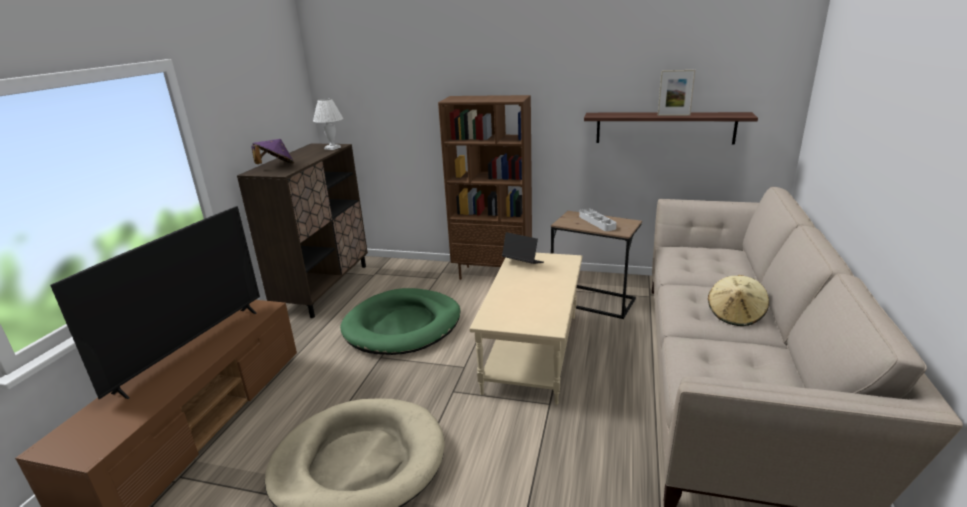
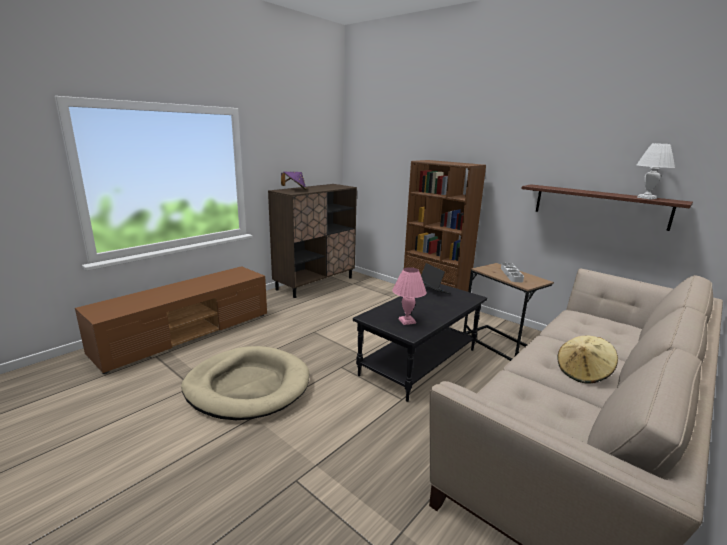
camera: 25 degrees right, 5 degrees down
television [50,206,260,399] -> none
white table lamp [313,99,343,150] -> white table lamp moved to [637,143,675,200]
green dog bed [340,288,461,355] -> none
beige coffee table [469,253,582,405] -> black coffee table [353,284,487,402]
picture frame [658,70,695,116] -> none
none -> pink table lamp [392,267,427,325]

